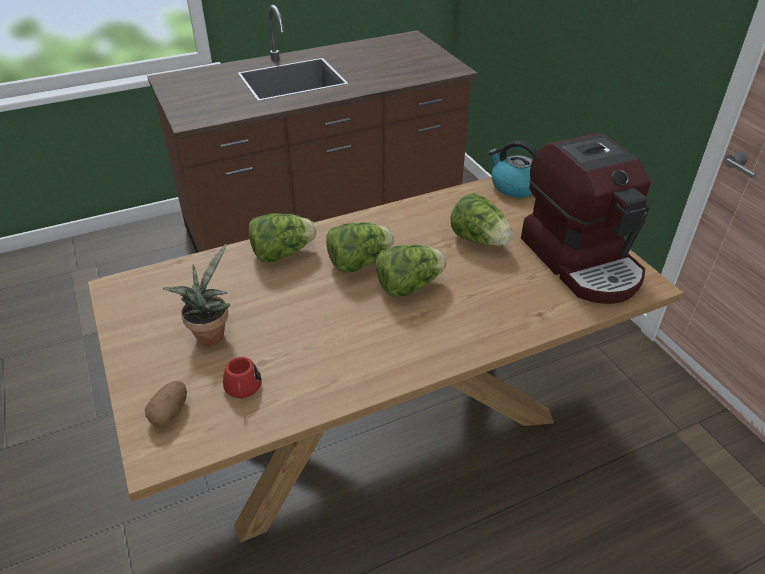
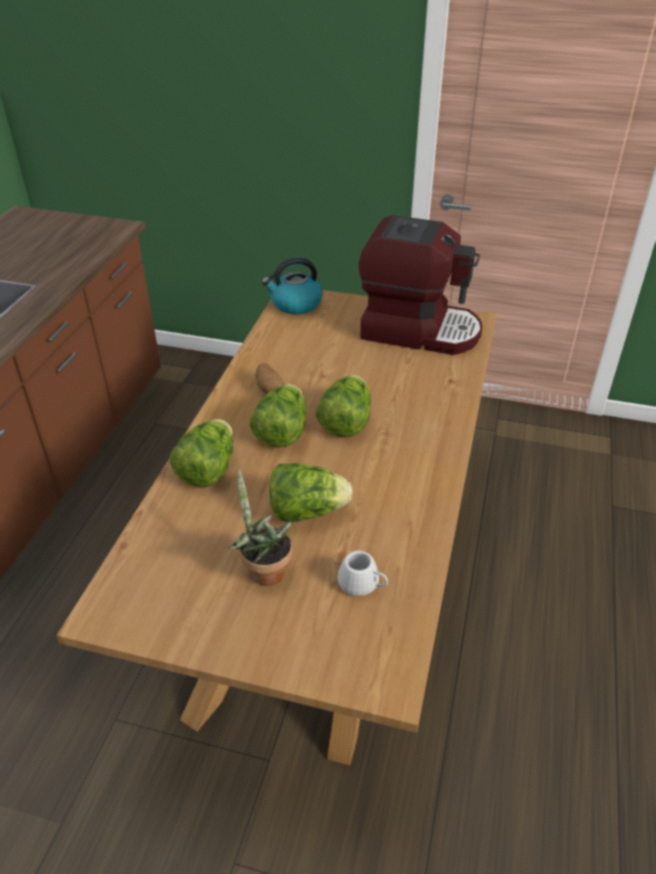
camera: 50 degrees left, 0 degrees up
potato [145,381,187,428] -> potato moved to [255,363,285,394]
red mug [223,357,262,399] -> white mug [337,551,388,596]
lettuce [450,193,513,246] -> lettuce moved to [269,463,353,522]

